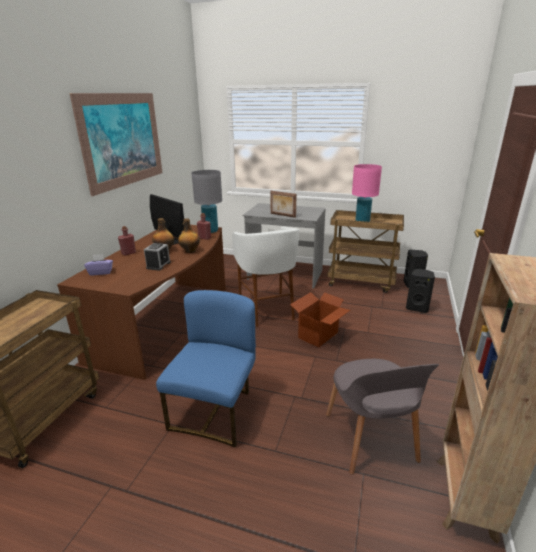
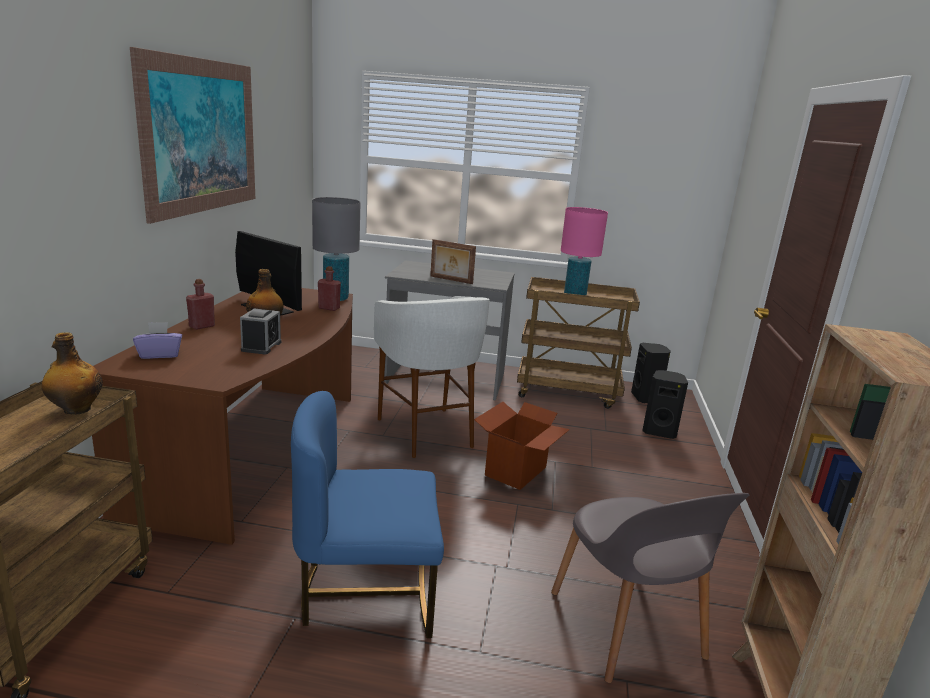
camera: 10 degrees left, 5 degrees down
blue chair [156,290,256,448] -> blue chair turned 105 degrees counterclockwise [291,391,444,638]
bottle [178,219,200,253] -> bottle moved to [42,332,103,415]

